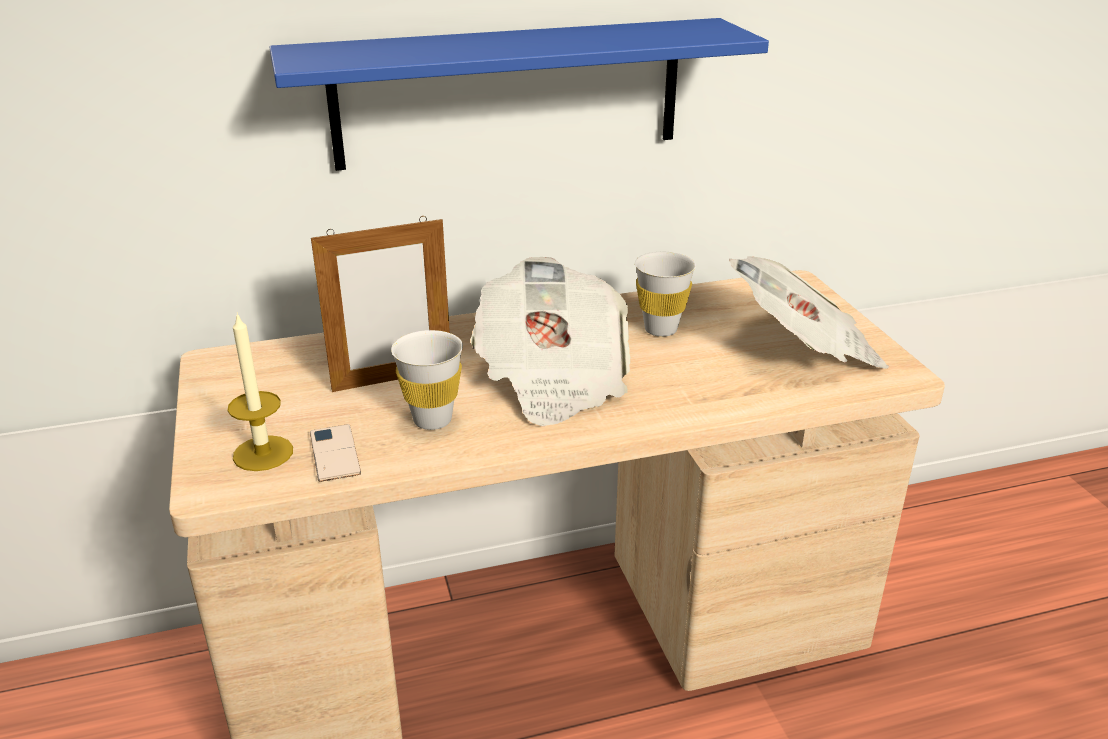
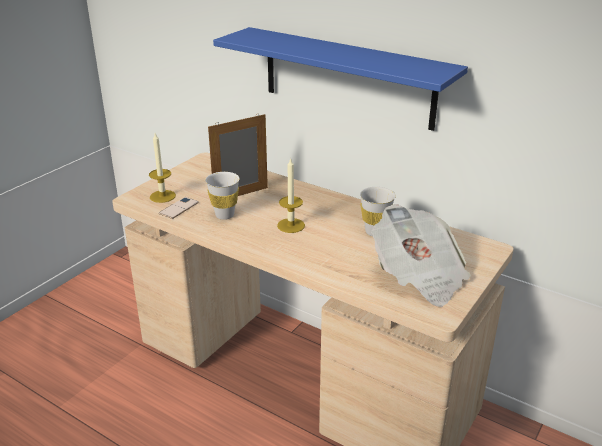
camera: 50 degrees right, 0 degrees up
picture frame [311,216,450,392] -> picture frame turned 120 degrees clockwise [208,114,268,196]
newspaper [470,257,630,426] -> candle [277,157,305,233]

